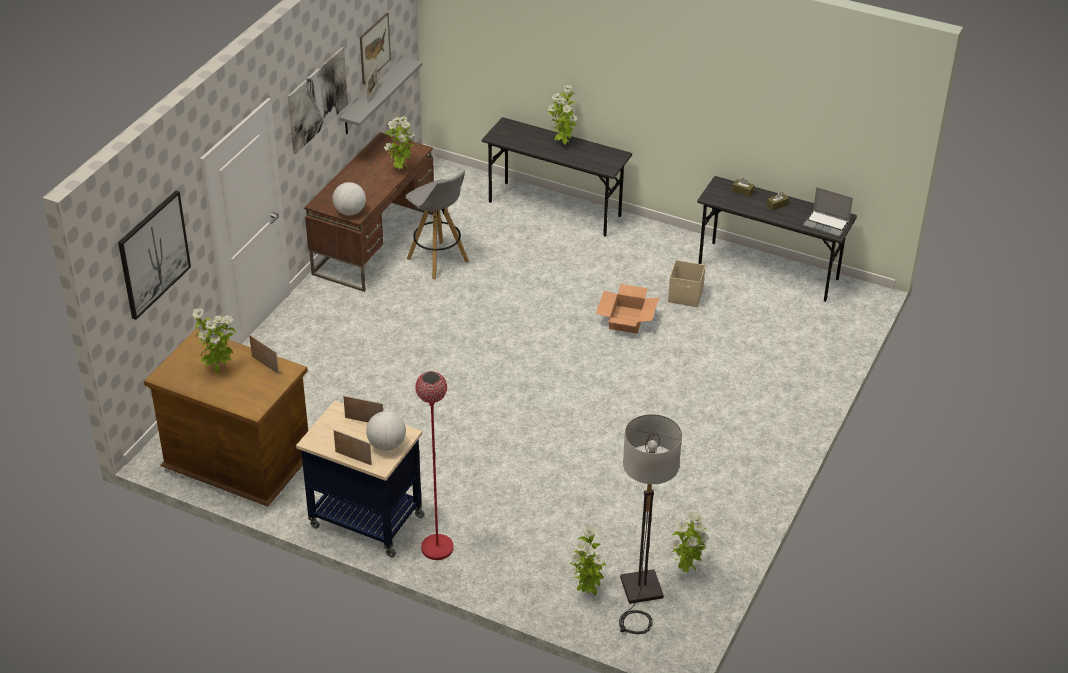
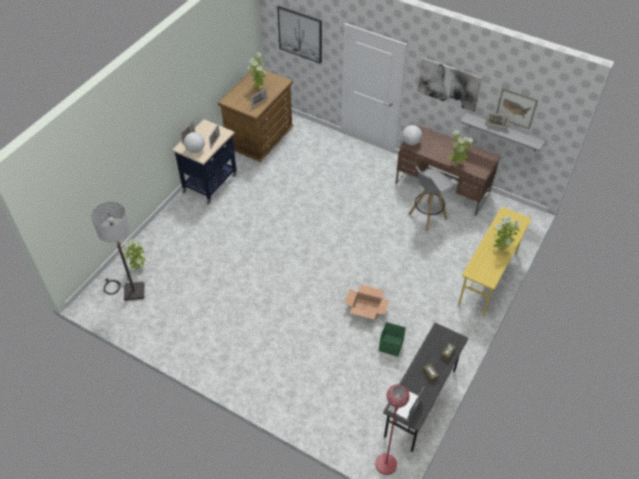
camera: 95 degrees right, 10 degrees up
red floor lamp [416,371,454,560] -> red floor lamp moved to [375,384,410,475]
grey desk [482,117,632,237] -> yellow desk [458,207,532,317]
beige storage box [668,260,706,307] -> green storage box [379,322,406,357]
potted plant [670,511,709,573] -> none

